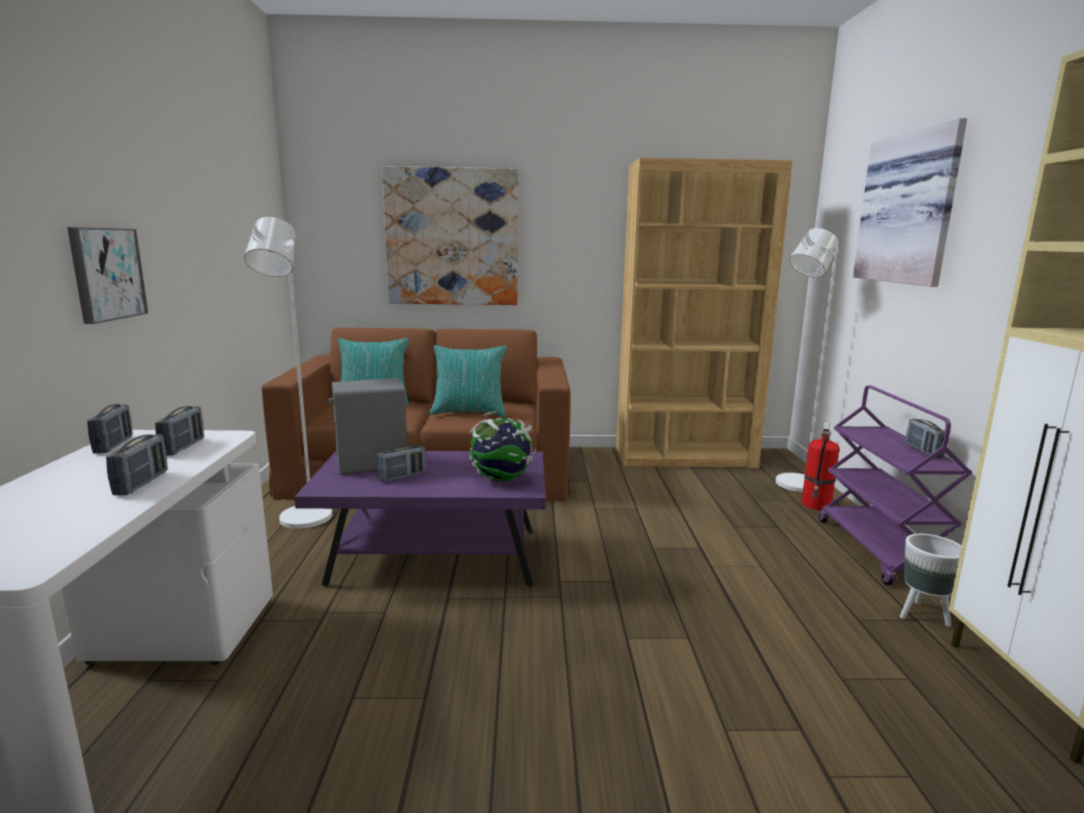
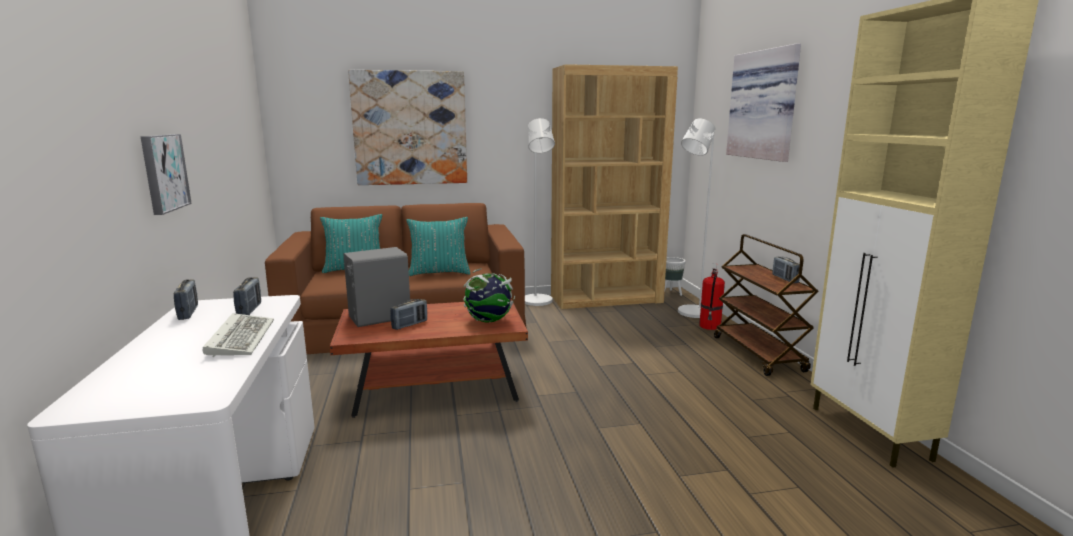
camera: 10 degrees left, 0 degrees up
radio [106,434,168,496] -> keyboard [202,313,274,358]
white floor lamp [244,217,332,529] -> white floor lamp moved to [525,118,555,306]
purple coffee table [294,450,546,588] -> brown coffee table [330,299,528,418]
purple cart [819,385,973,585] -> brown cart [714,234,819,376]
white planter [900,534,962,627] -> white planter moved to [665,257,686,296]

